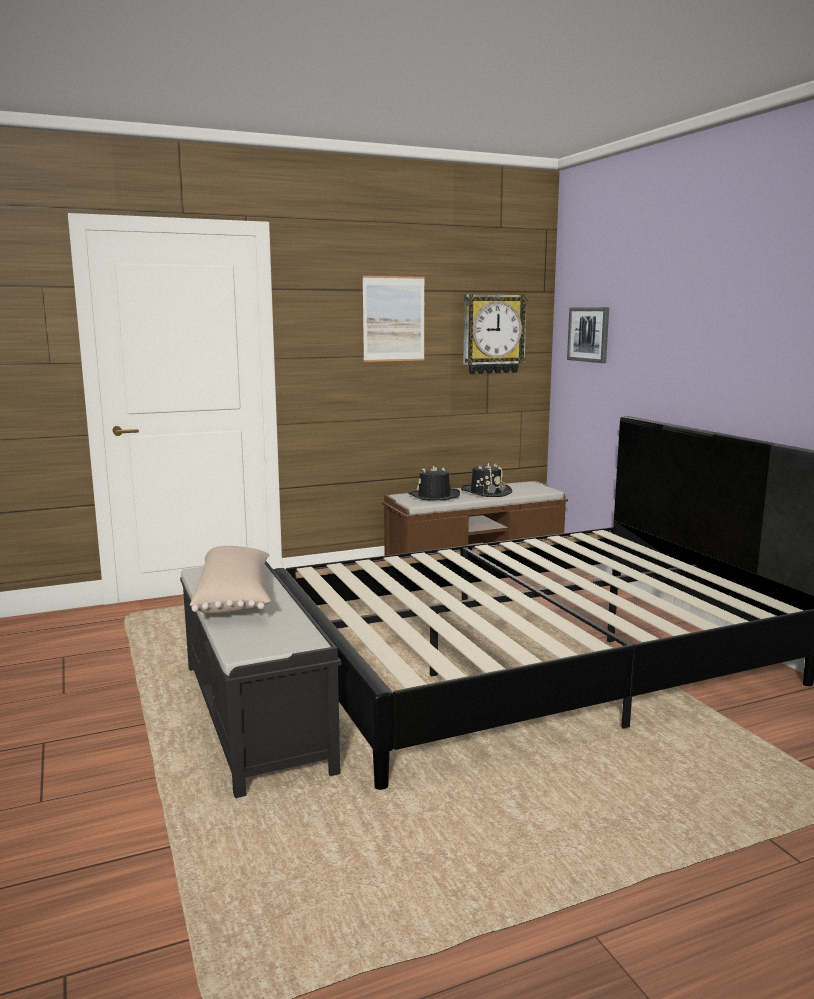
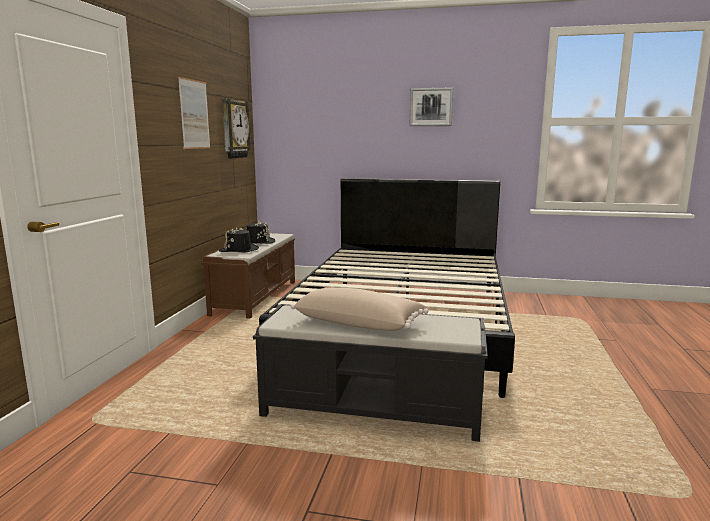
camera: 55 degrees left, 0 degrees up
picture [567,307,609,363] -> picture moved to [410,87,453,126]

